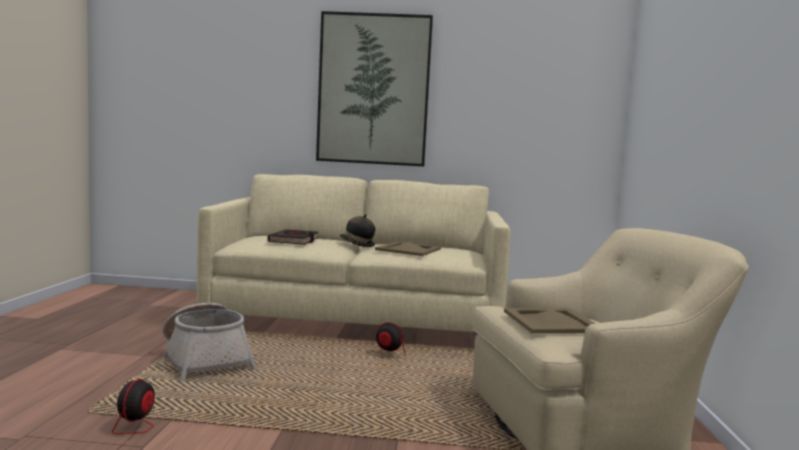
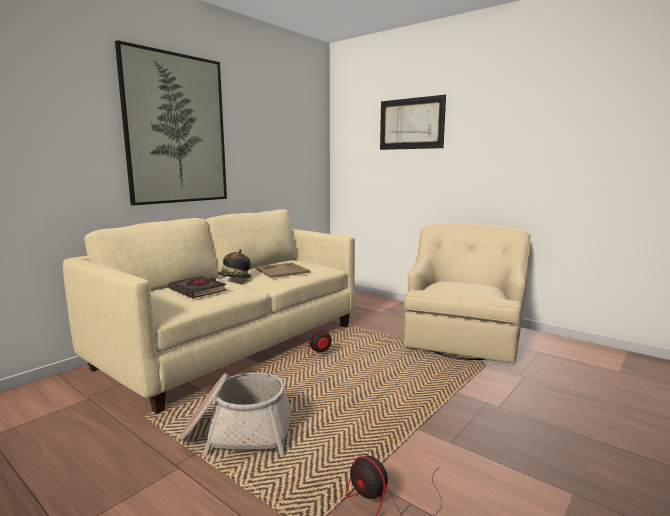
camera: 55 degrees left, 5 degrees up
beige tray [504,308,596,334] -> none
none -> picture [380,95,446,150]

